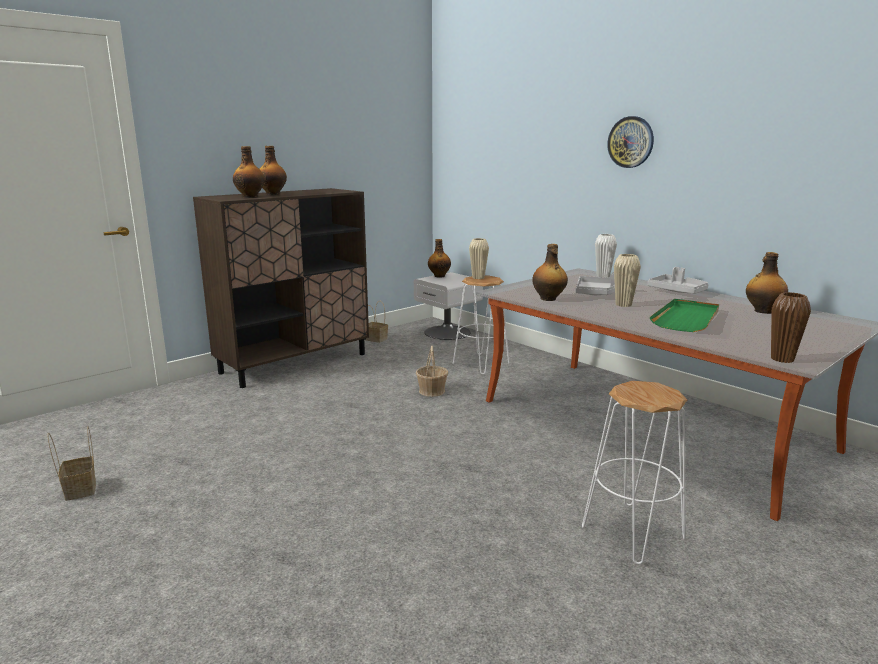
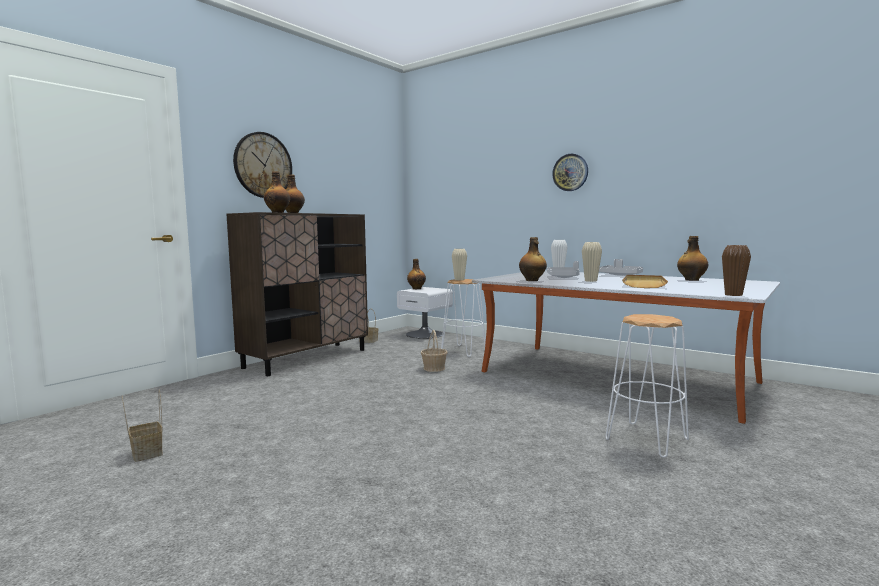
camera: 10 degrees left, 10 degrees down
green tray [650,299,719,332] -> beige tray [622,275,668,288]
none -> wall clock [233,132,292,198]

